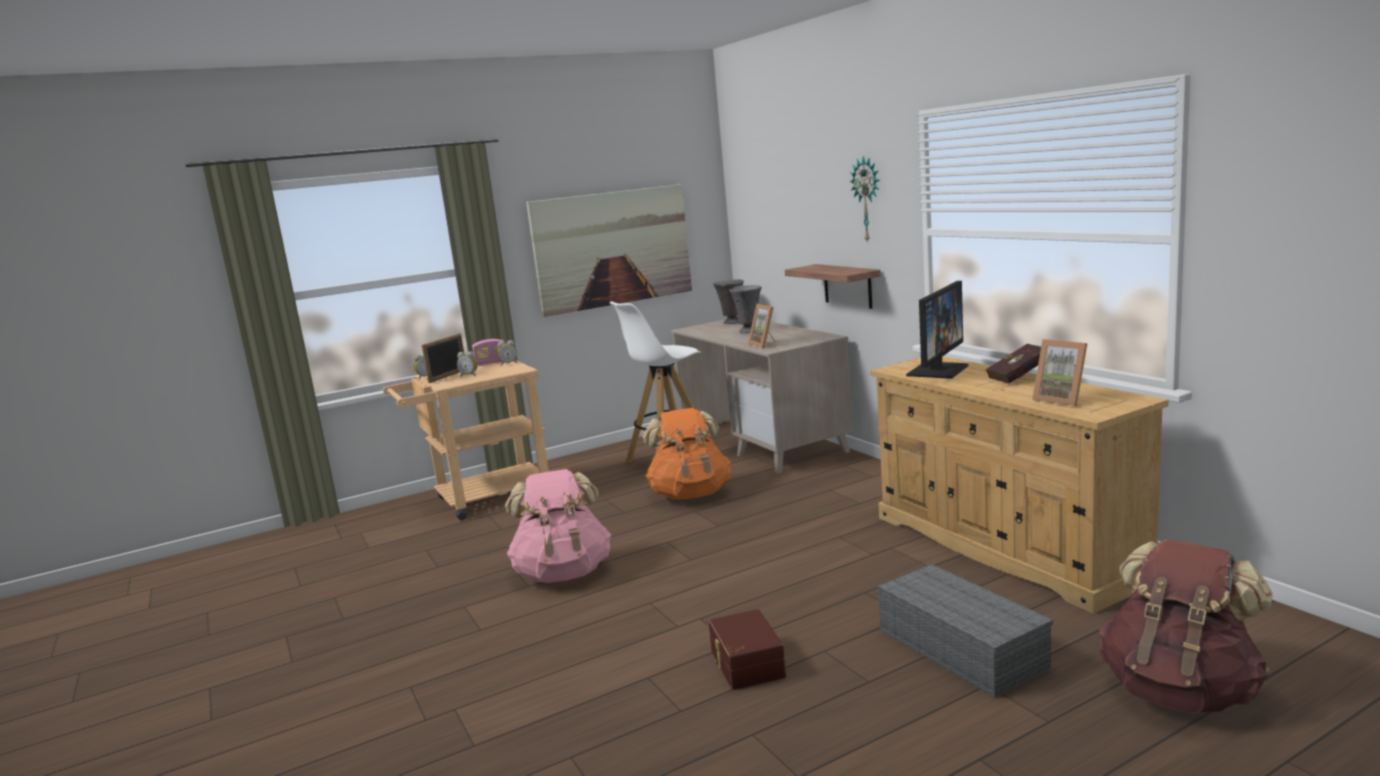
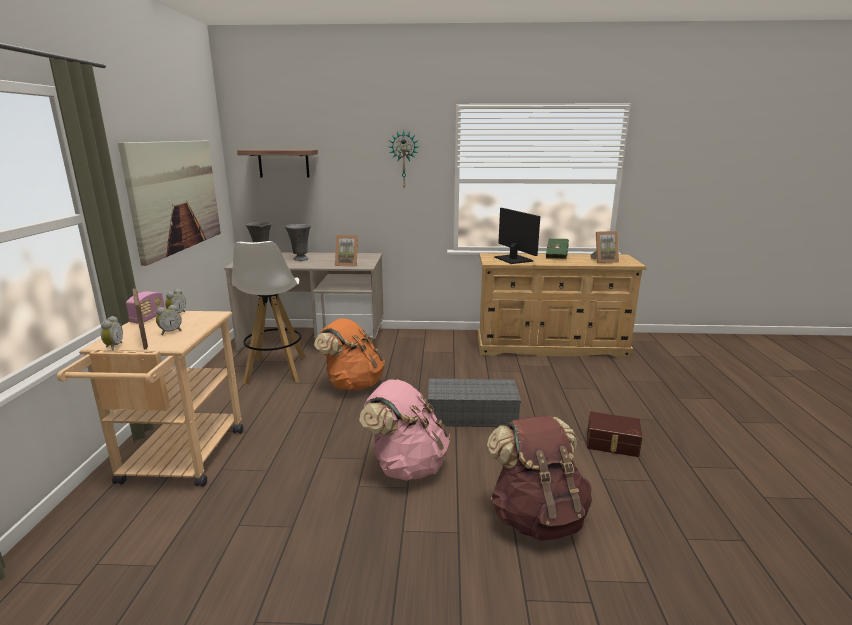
camera: 60 degrees left, 5 degrees up
shelf [785,264,881,309] -> shelf moved to [237,149,318,178]
grey storage box [877,564,1053,698] -> grey storage box moved to [428,379,521,427]
red book [985,344,1041,383] -> green book [546,239,569,259]
brown backpack [1099,539,1273,714] -> brown backpack moved to [487,415,592,541]

